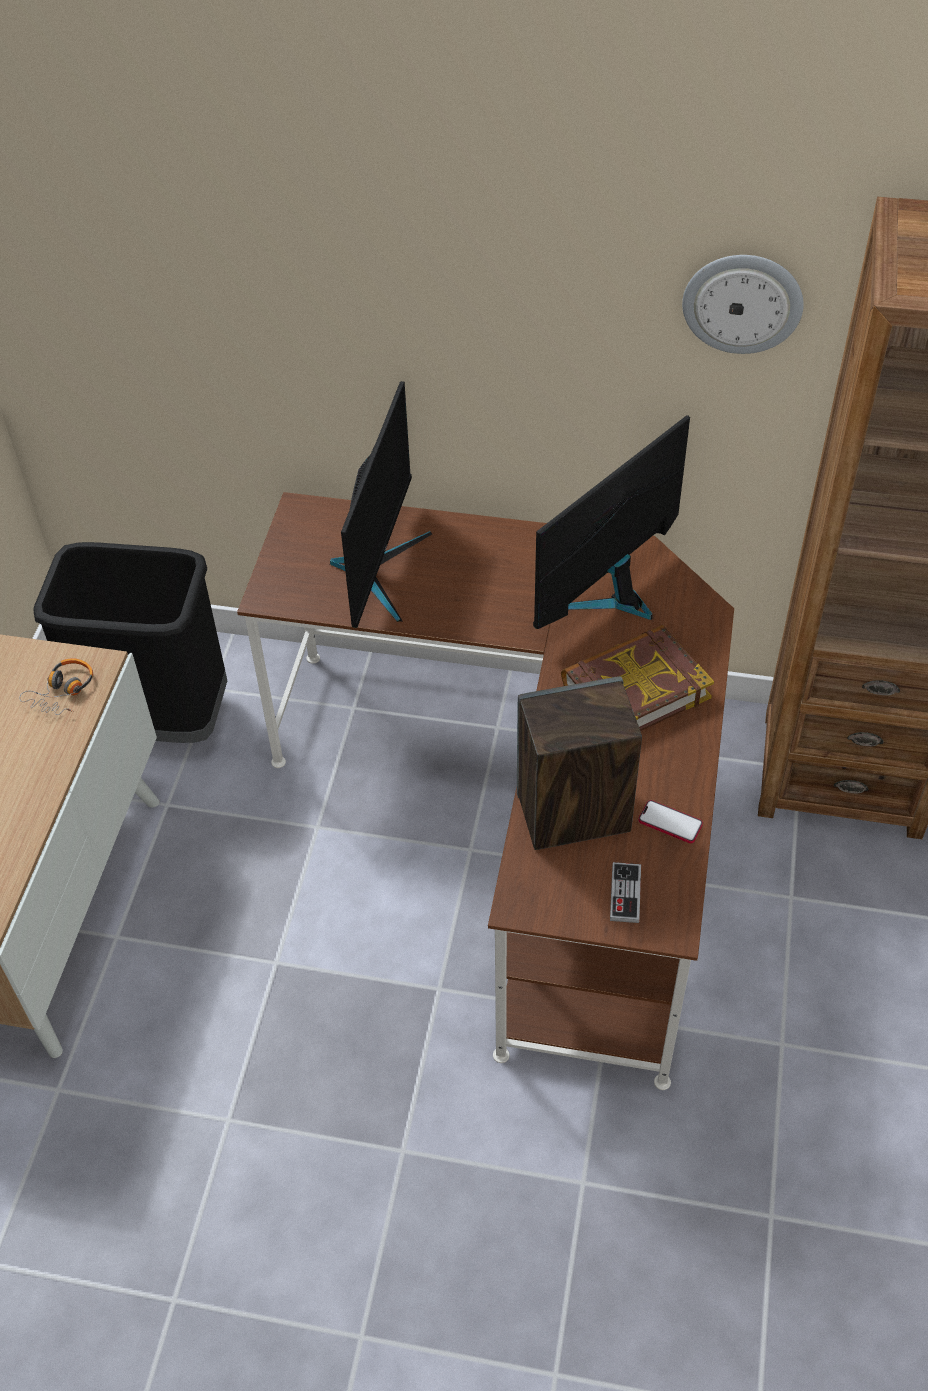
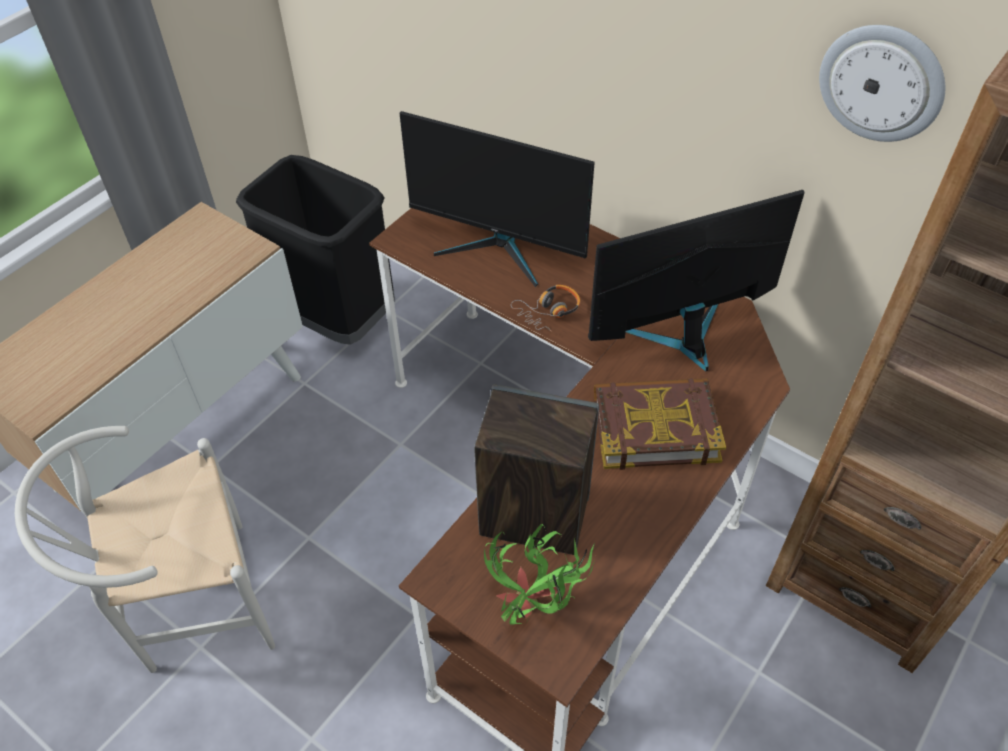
camera: 25 degrees right, 0 degrees up
headphones [19,658,93,715] -> headphones moved to [511,285,580,332]
monitor [330,381,432,628] -> monitor turned 75 degrees clockwise [399,111,595,287]
game controller [610,862,641,923] -> potted plant [484,524,597,625]
phone [638,800,703,843] -> none
none -> white chair [15,426,275,673]

